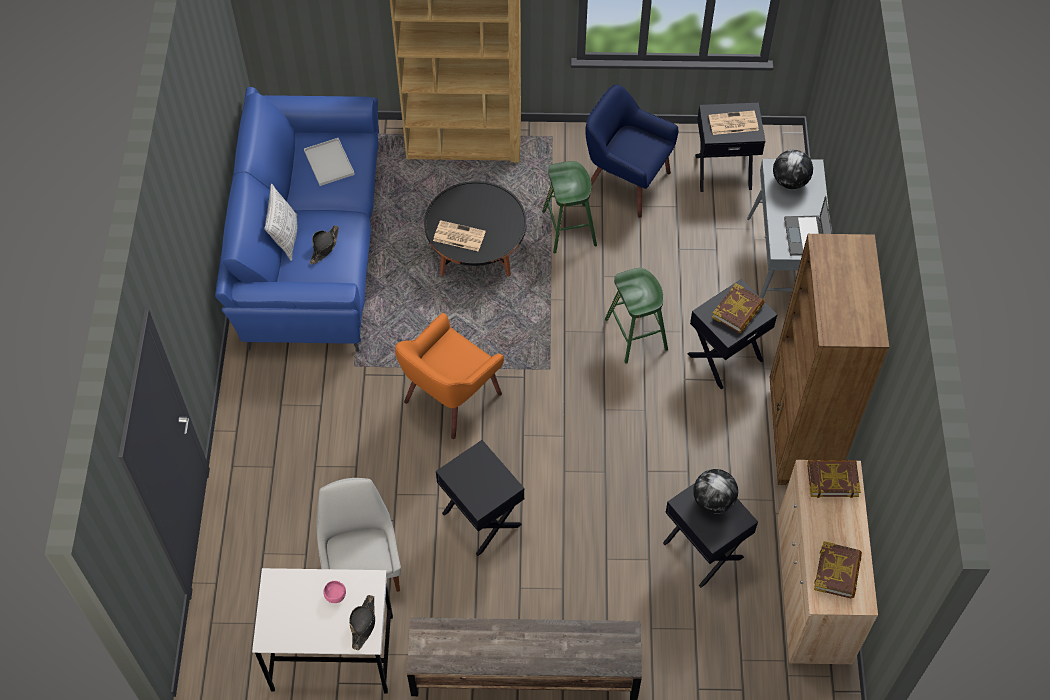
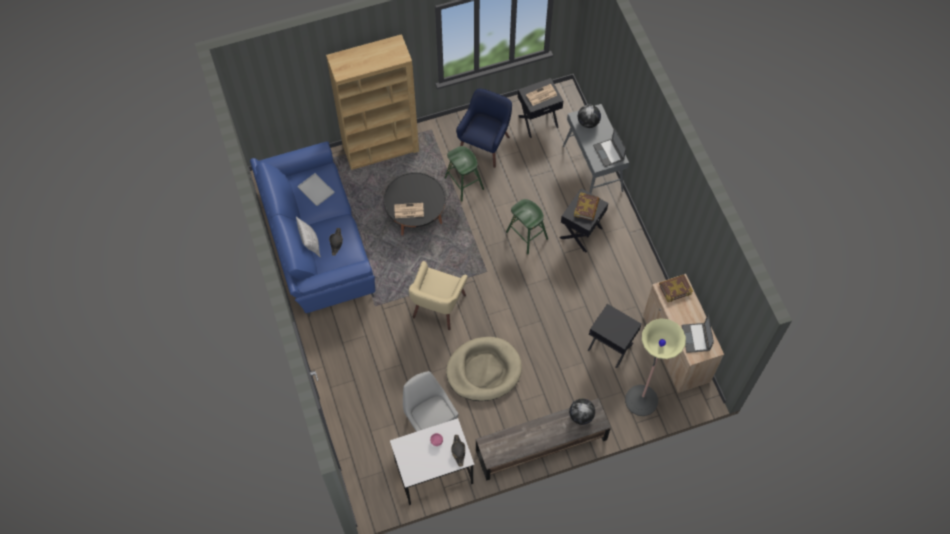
camera: 20 degrees left, 5 degrees up
orange armchair [395,313,504,439] -> beige armchair [409,261,468,330]
black side table [436,440,524,556] -> beige dog bed [446,337,522,401]
blue armchair [585,85,678,218] -> blue armchair turned 105 degrees clockwise [456,89,512,168]
globe [693,469,738,514] -> globe moved to [569,399,595,425]
brown bookcase [770,234,889,485] -> none
book [814,541,862,598] -> laptop [681,314,714,353]
none -> floor lamp [625,318,686,416]

